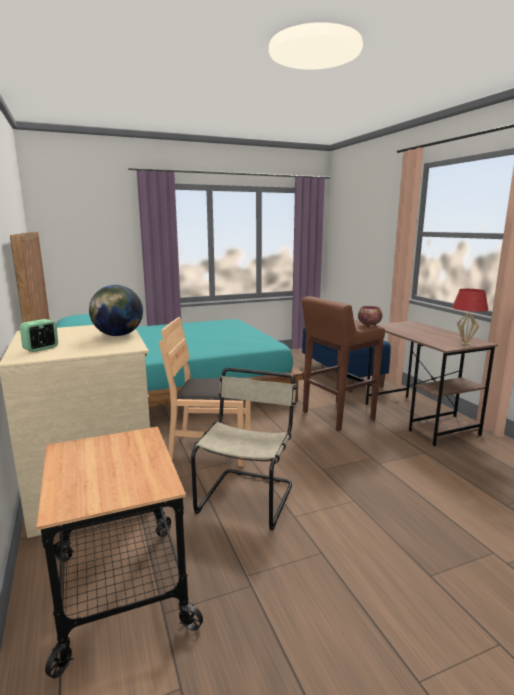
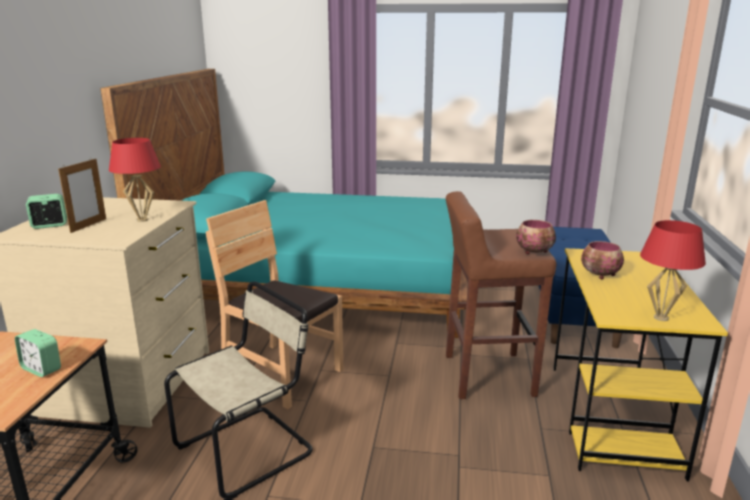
camera: 30 degrees right, 5 degrees up
globe [89,285,143,336] -> red table lamp [109,138,161,222]
brown desk [366,321,498,446] -> yellow desk [553,248,728,482]
none -> alarm clock [15,329,61,377]
none -> picture frame [58,158,106,233]
none -> bowl [581,241,624,279]

